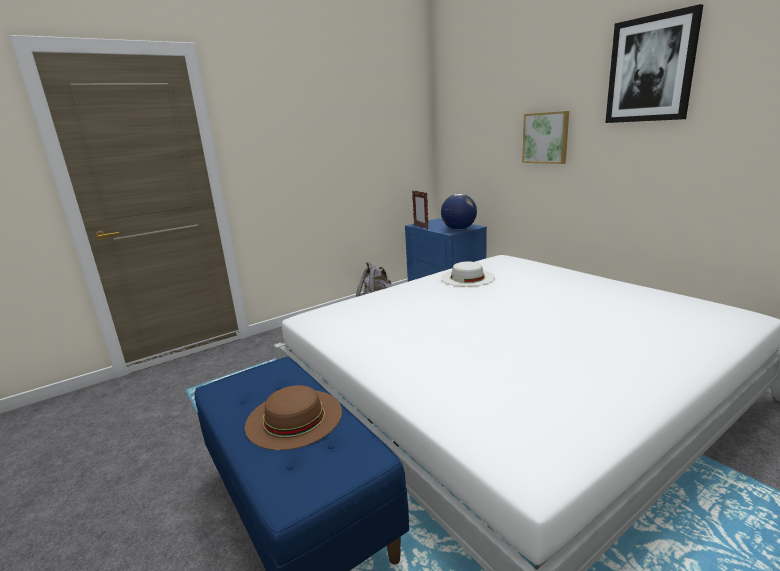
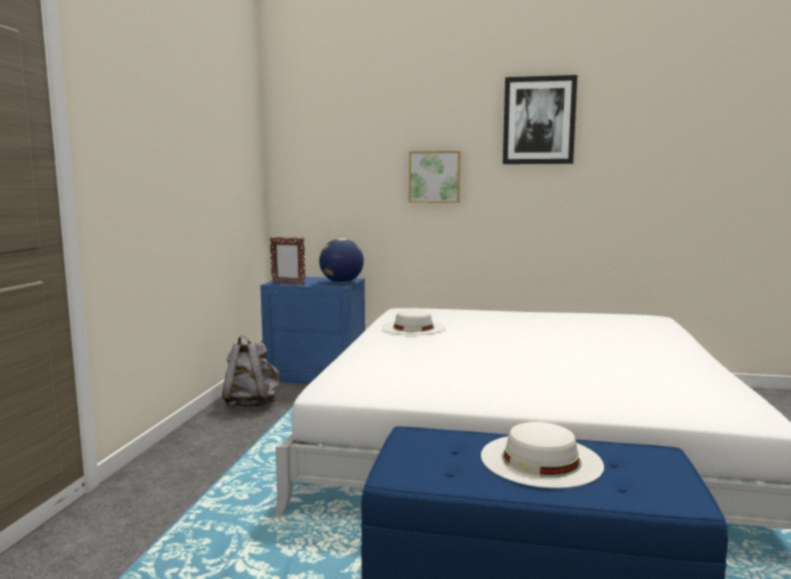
camera: 45 degrees left, 10 degrees down
brown hat [245,385,342,450] -> white hat [481,422,604,488]

